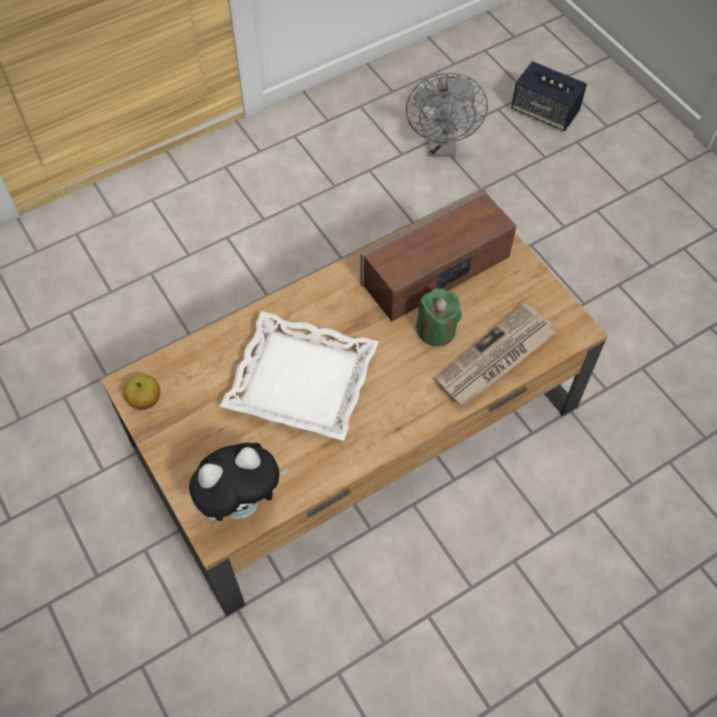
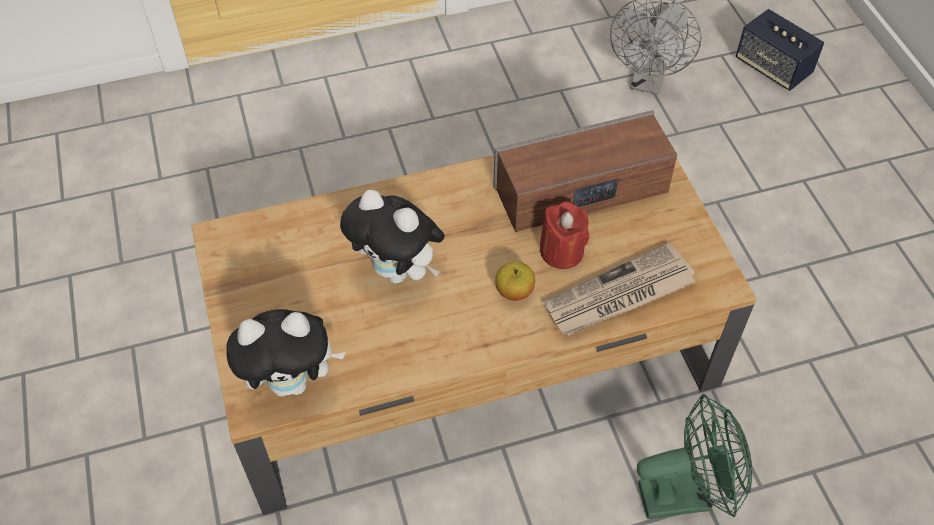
camera: 15 degrees right, 5 degrees down
apple [124,374,160,410] -> apple moved to [495,261,535,301]
white tray [220,311,379,441] -> plush toy [340,190,445,284]
green candle [416,288,462,346] -> red candle [540,202,589,269]
none -> green fan [637,394,752,519]

